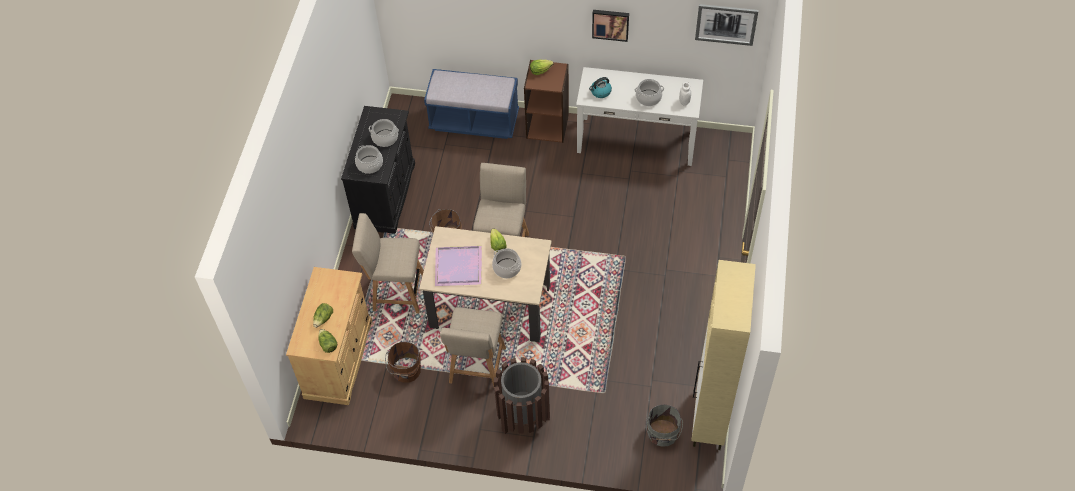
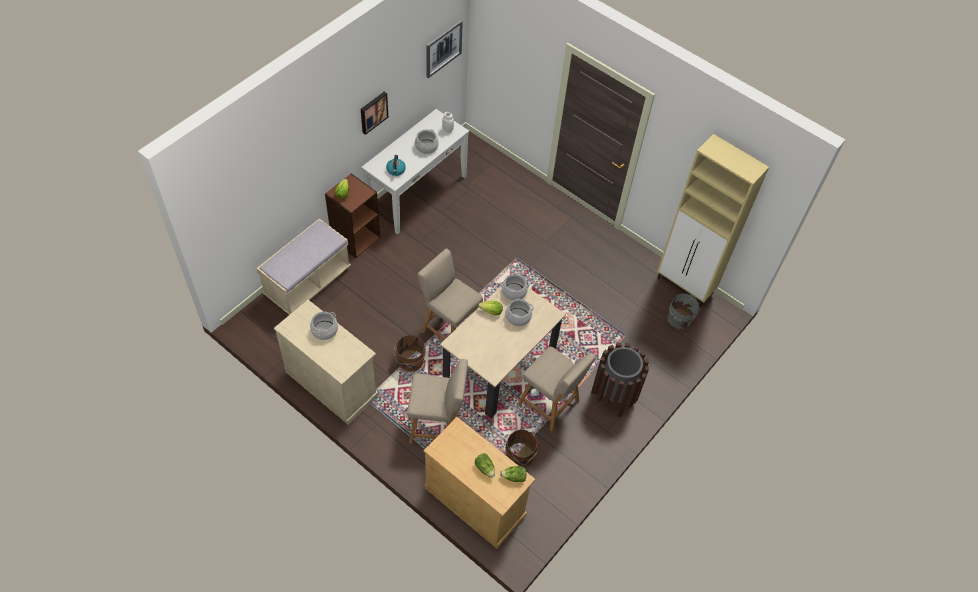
camera: 65 degrees left, 0 degrees up
black cabinet [341,106,415,234] -> beige cabinet [274,300,378,425]
beige chair [352,213,424,313] -> beige chair turned 120 degrees counterclockwise [407,359,468,444]
cooking pot [355,145,383,174] -> cooking pot moved to [500,274,530,301]
blue bench [424,69,519,139] -> beige bench [256,218,351,315]
purple tray [435,246,482,286] -> none

